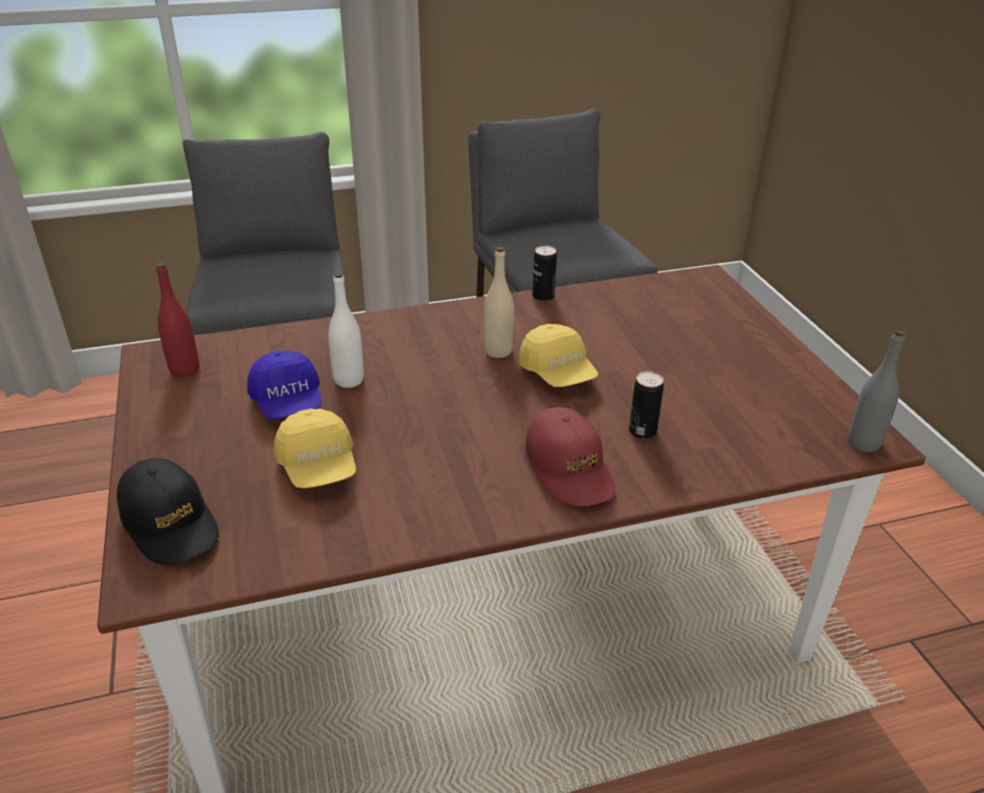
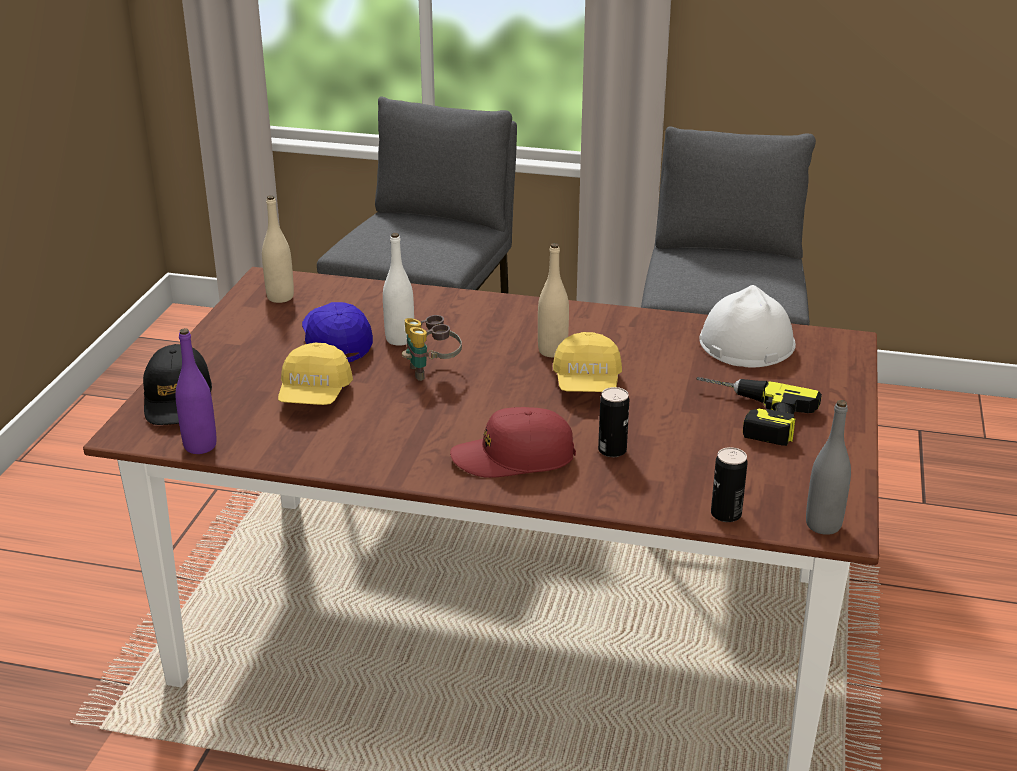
camera: 30 degrees right, 5 degrees down
red bottle [156,263,199,377] -> beige bottle [262,195,294,303]
blue cap [247,350,322,419] -> blue cap turned 150 degrees clockwise [302,302,373,362]
red cap [525,407,616,506] -> red cap turned 75 degrees clockwise [450,407,576,478]
can [532,245,557,301] -> can moved to [711,447,748,522]
none -> purple bottle [175,328,217,454]
none -> binoculars [402,315,462,381]
none -> power drill [696,377,822,446]
none -> white hard hat [699,285,796,368]

